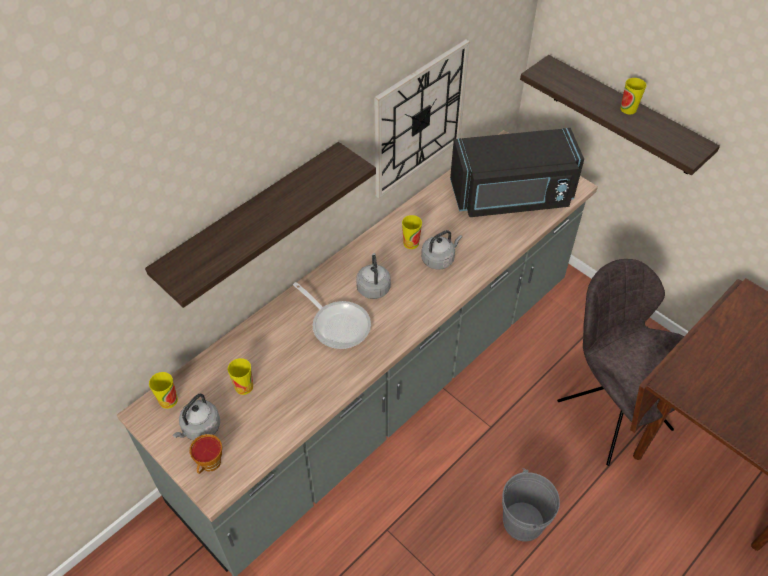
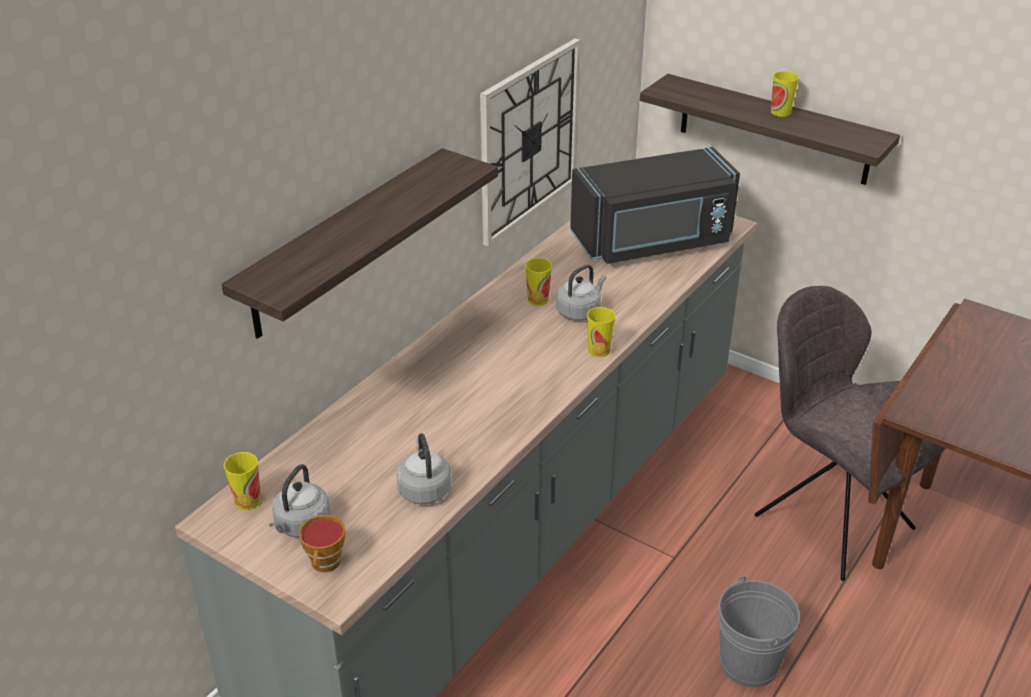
camera: 10 degrees left, 15 degrees down
cup [228,358,253,395] -> cup moved to [587,307,615,357]
frying pan [293,282,371,349] -> none
grey kettle [356,253,391,299] -> grey kettle moved to [397,433,451,504]

